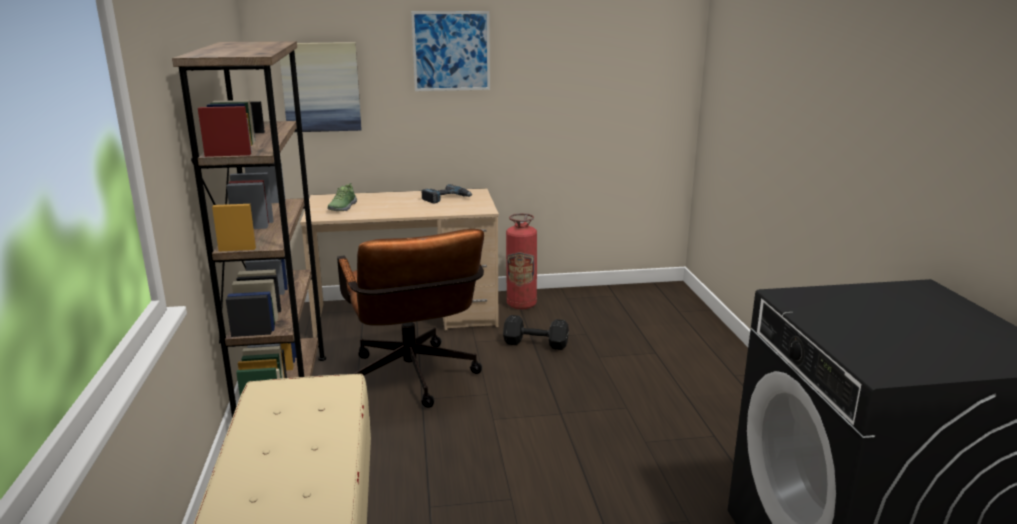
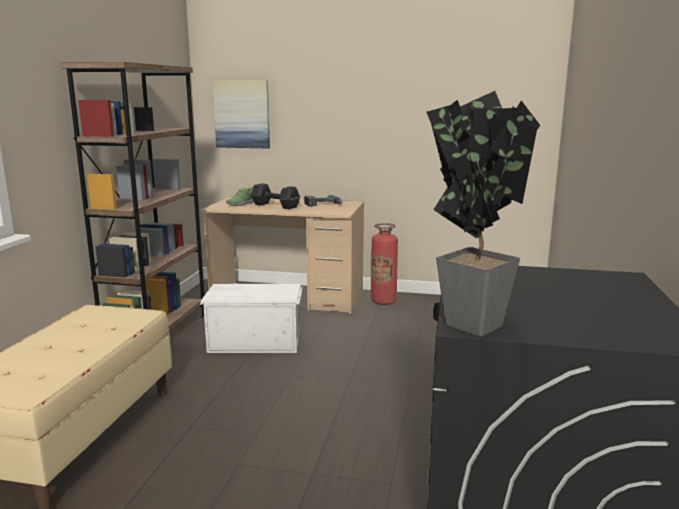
camera: 20 degrees right, 5 degrees down
brown office chair [337,229,484,408] -> white storage box [200,283,303,353]
picture [411,11,490,91] -> none
black dumbbell [503,315,569,350] -> black dumbbell moved to [251,183,300,209]
none -> potted plant [426,91,540,336]

